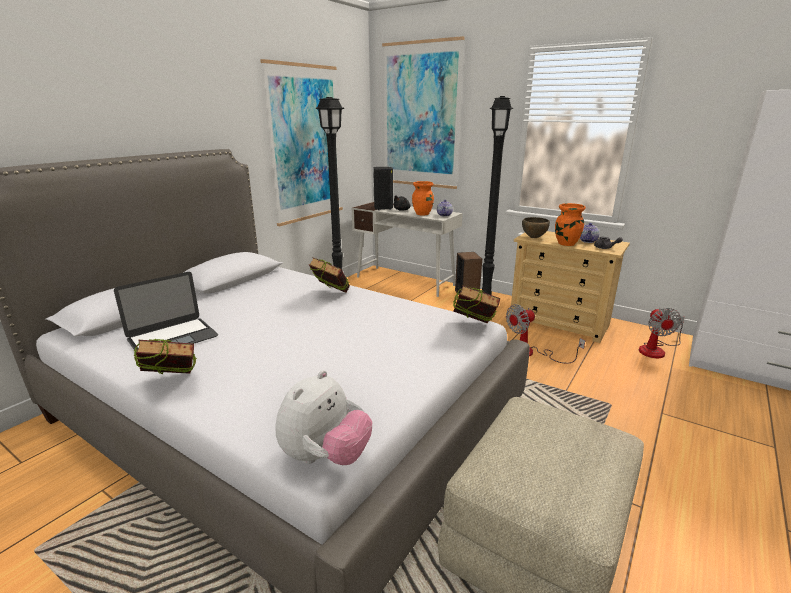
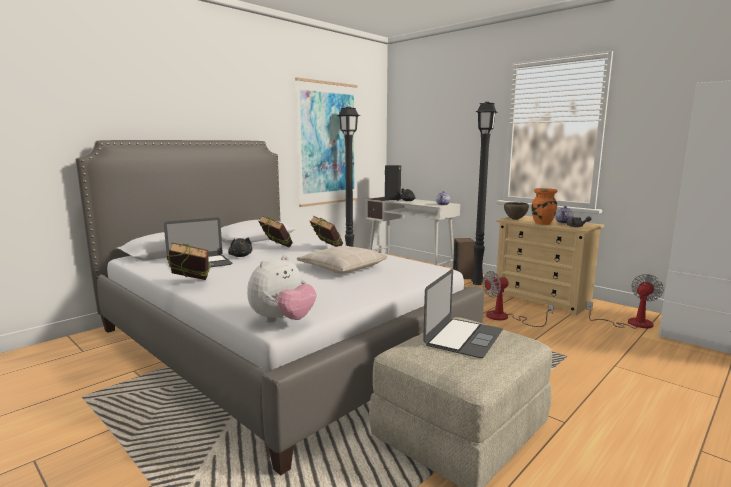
camera: 10 degrees right, 10 degrees down
picture [382,36,465,189] -> none
orange vase [412,181,434,215] -> none
book [453,286,500,323] -> book moved to [258,216,293,247]
fan [639,308,685,358] -> fan turned 150 degrees counterclockwise [586,274,664,329]
none -> black plush toy [228,238,252,257]
none -> beige pillow [297,246,387,274]
none -> laptop [423,269,503,358]

